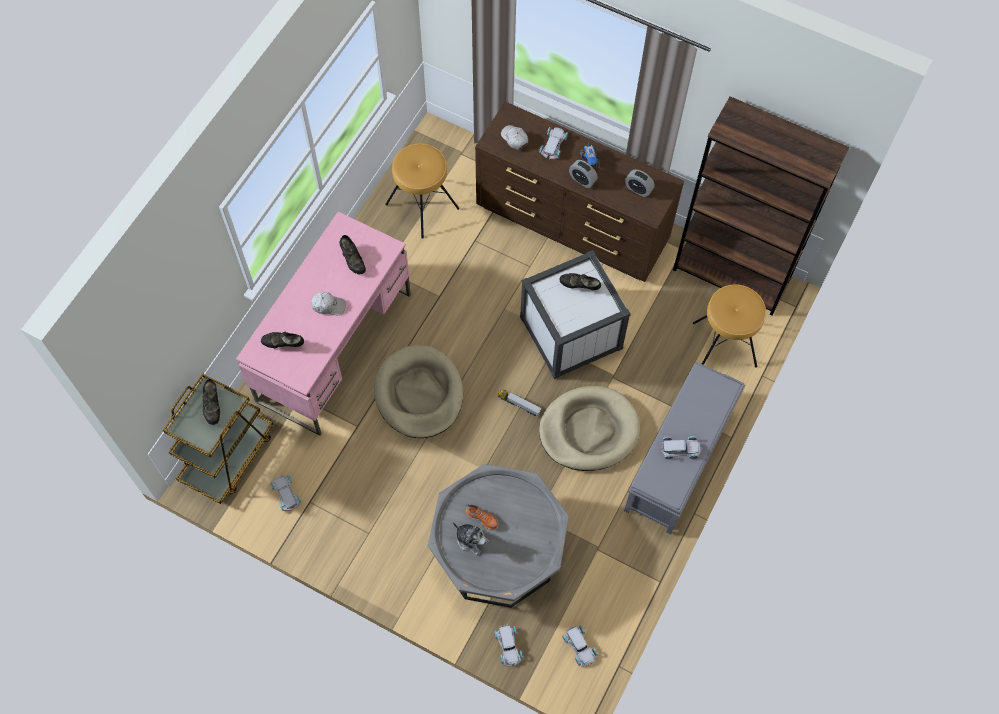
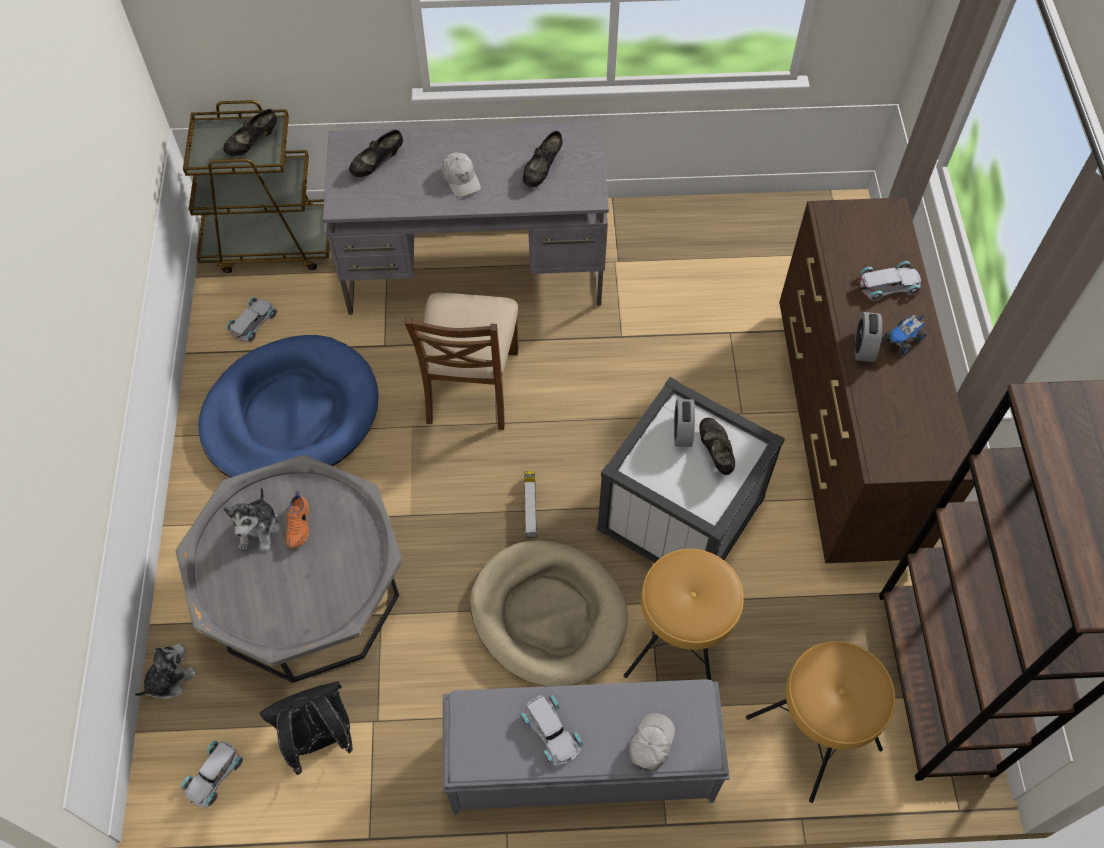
camera: 60 degrees right, 5 degrees down
pink desk [236,212,411,436] -> grey desk [323,122,609,315]
black shoe [261,332,304,348] -> black shoe turned 105 degrees counterclockwise [349,130,403,177]
beige dog bed [374,345,463,438] -> brown chair [405,293,519,430]
brown stool [385,144,459,239] -> brown stool moved to [624,549,744,680]
white toy car [494,624,523,666] -> plush toy [134,643,198,699]
white cap [501,125,528,150] -> white cap moved to [629,713,675,771]
alarm clock [625,170,655,197] -> alarm clock moved to [674,399,695,447]
none -> blue dog bed [198,335,379,478]
none -> black backpack [259,681,353,775]

